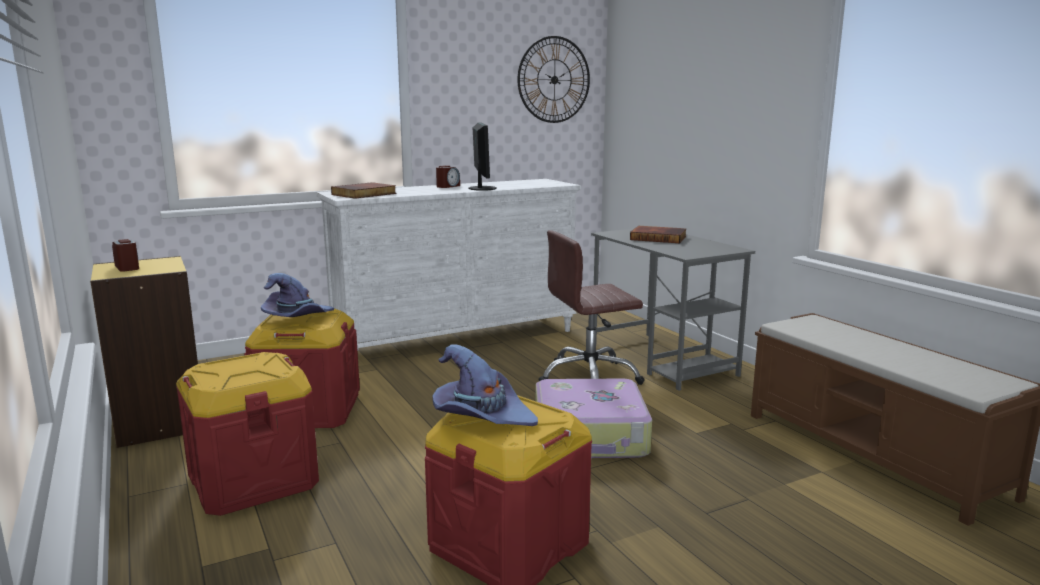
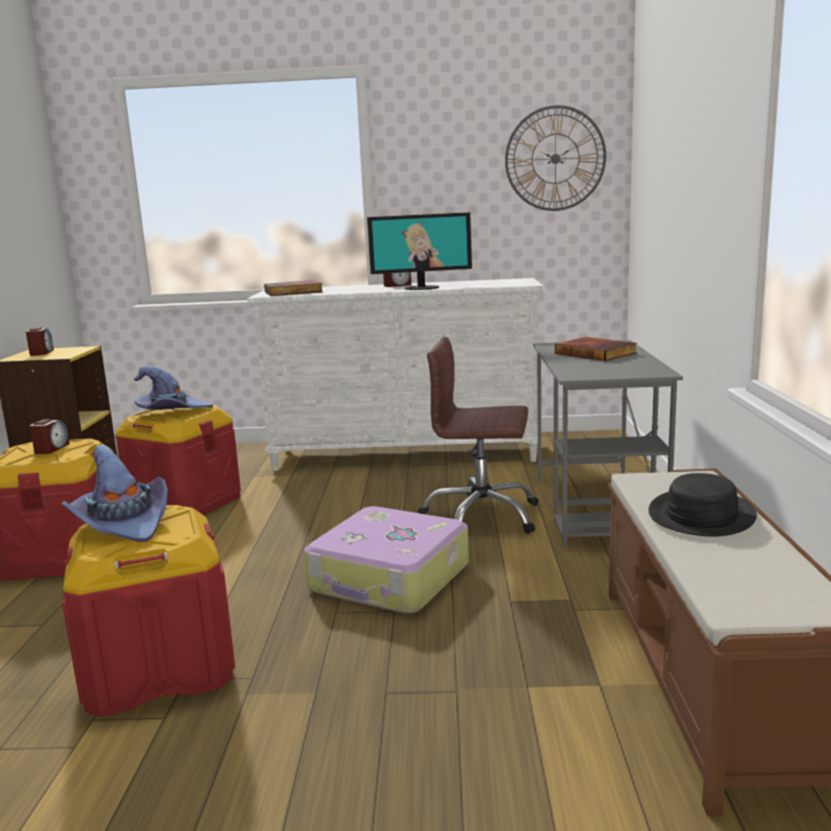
camera: 30 degrees right, 0 degrees up
monitor [469,122,497,191] -> monitor turned 60 degrees clockwise [367,212,472,290]
none -> alarm clock [30,419,70,454]
none -> black hat [648,473,757,537]

